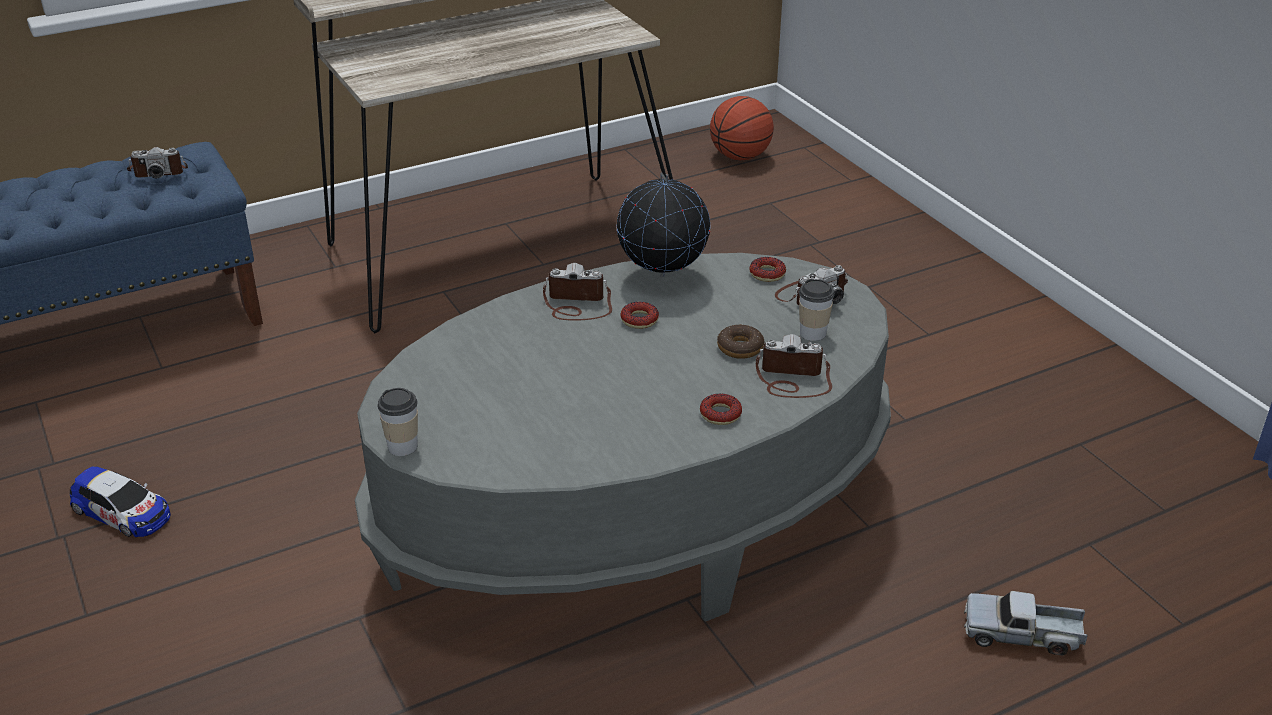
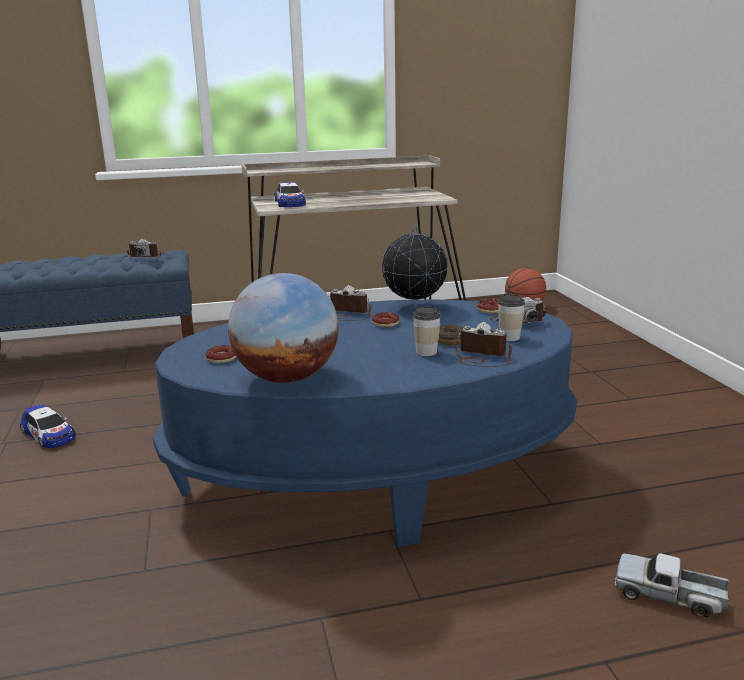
camera: 15 degrees right, 15 degrees down
grey coffee table [355,253,891,622] -> blue coffee table [153,299,577,547]
cup [377,388,418,456] -> cup moved to [413,307,441,356]
donut [700,393,742,425] -> donut moved to [205,345,236,363]
none -> globe [228,273,339,383]
none -> toy car [274,182,306,207]

